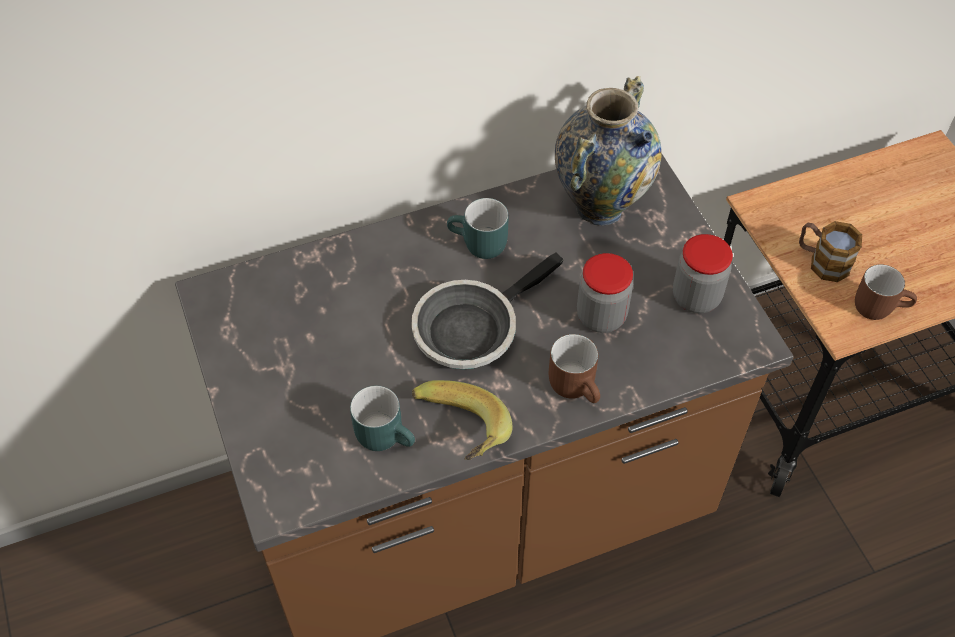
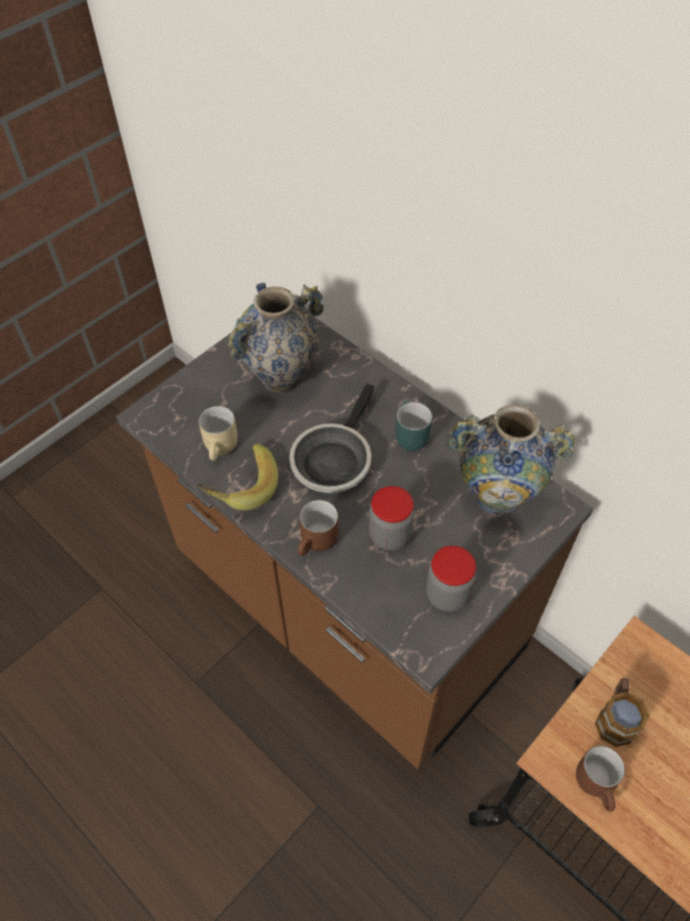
camera: 65 degrees right, 0 degrees up
turquoise mug [350,386,415,451] -> beige mug [199,406,238,460]
frying pan [411,253,563,370] -> frying pan turned 90 degrees counterclockwise [289,384,374,494]
none -> vase [228,283,324,394]

